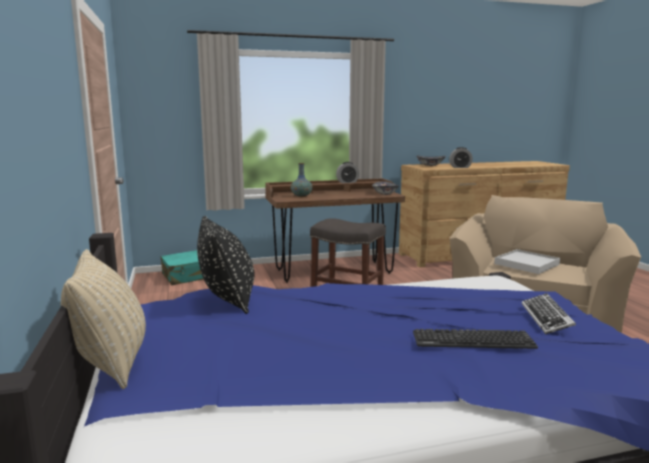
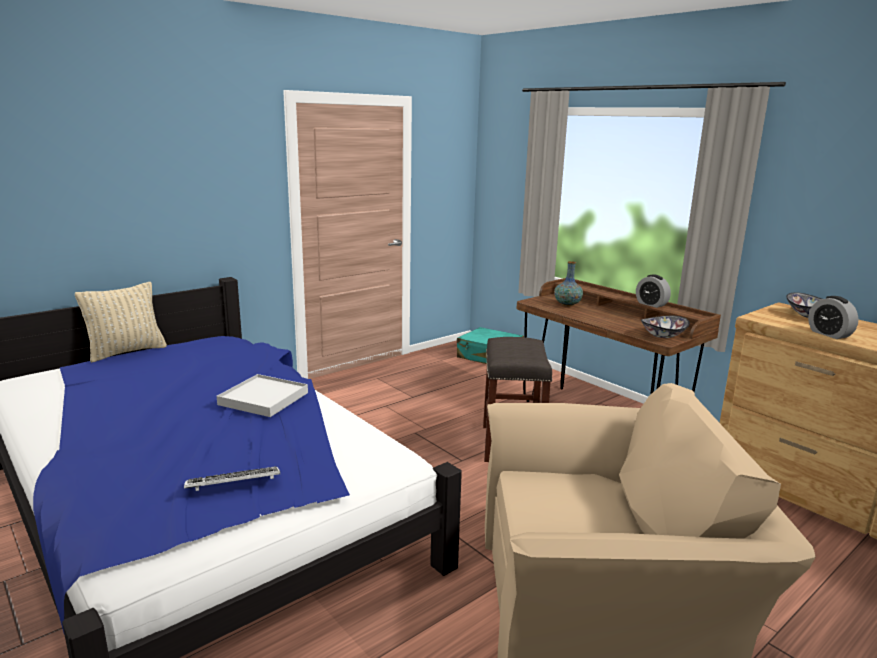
camera: 65 degrees right, 5 degrees up
black pillow [197,216,254,314] -> none
keyboard [413,329,538,349] -> none
white tray [494,249,560,274] -> white tray moved to [217,374,308,417]

